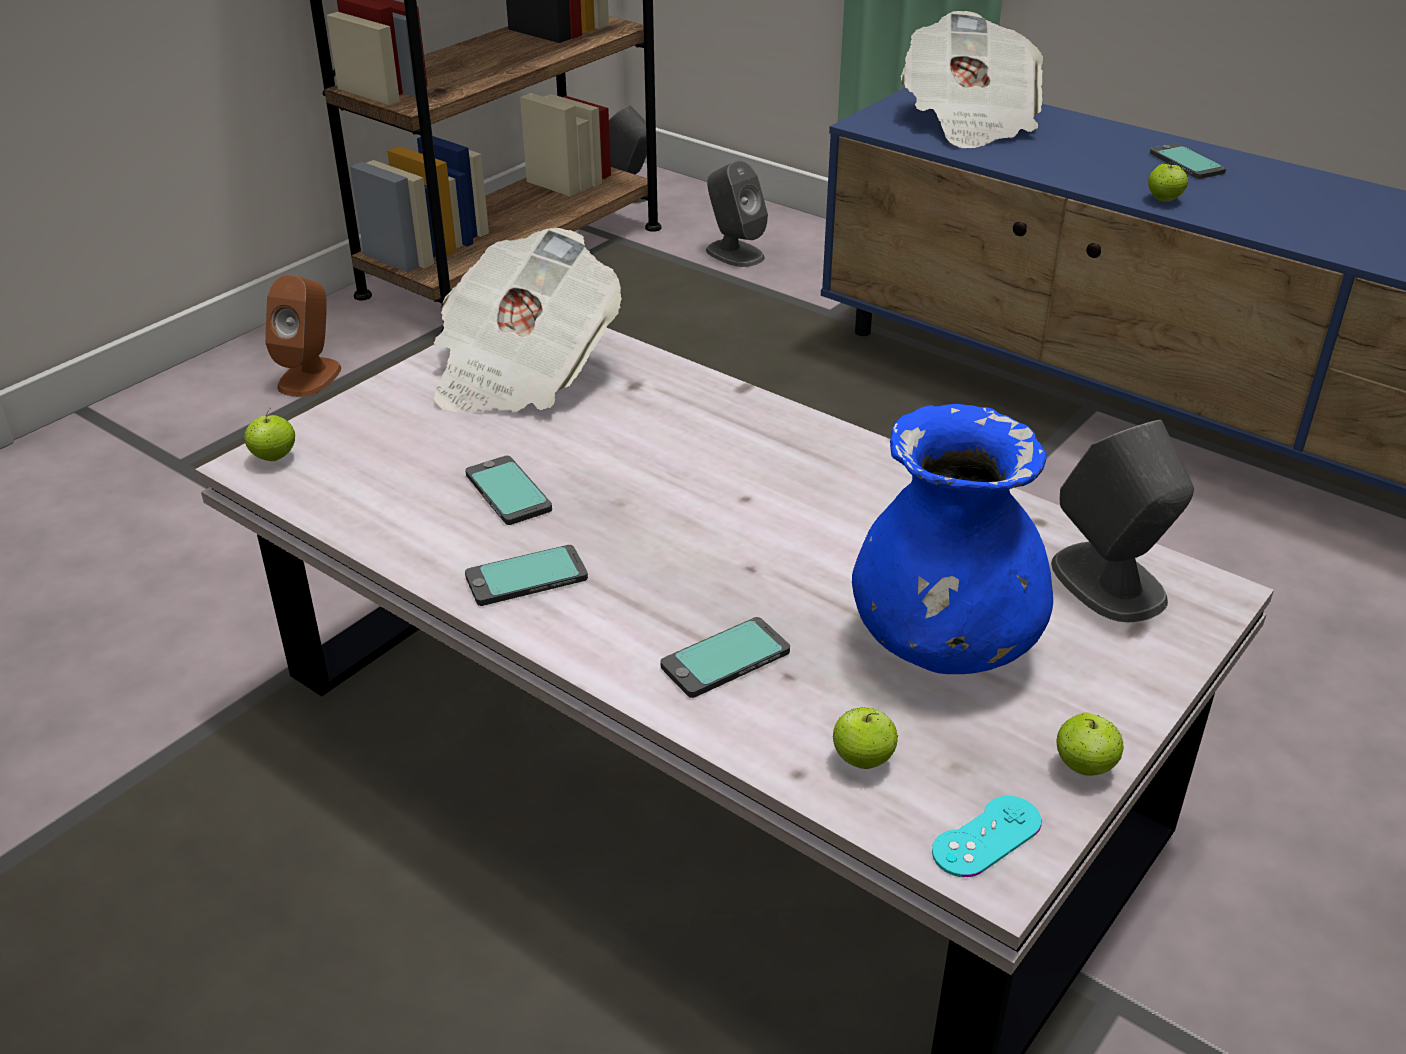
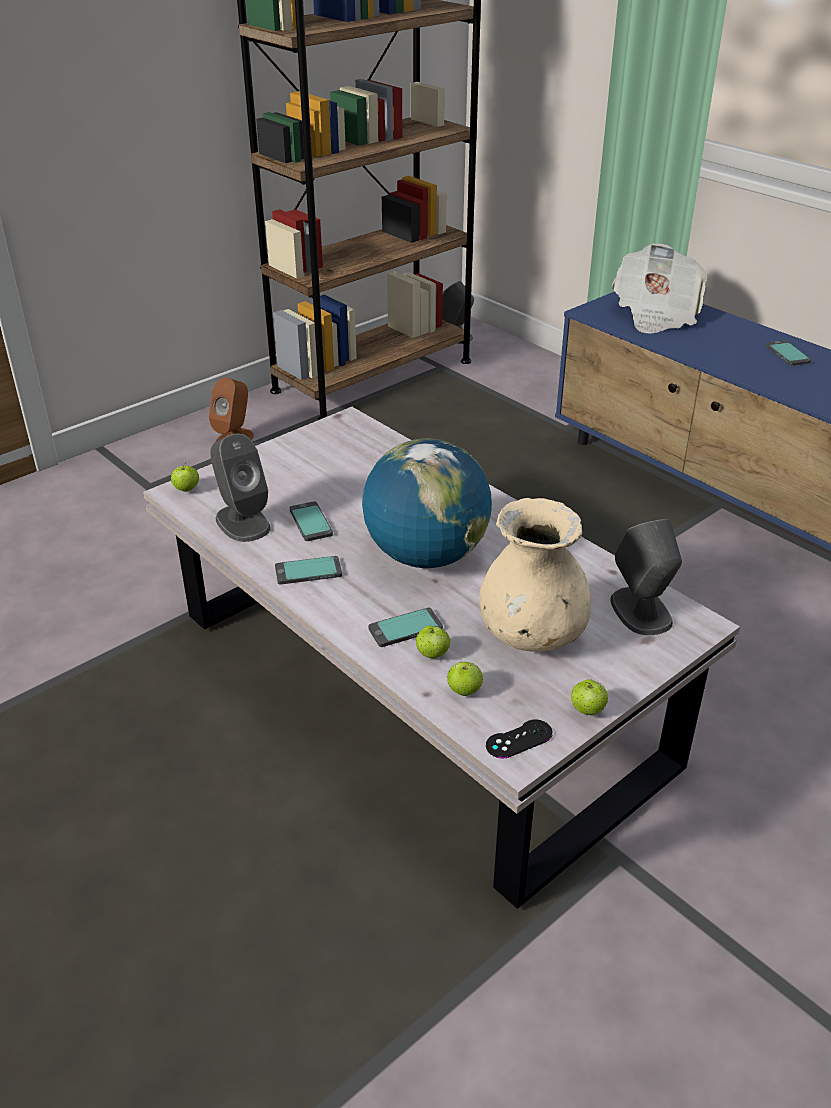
camera: 10 degrees right, 0 degrees up
newspaper [434,228,622,413] -> none
grey speaker [706,160,768,267] -> grey speaker moved to [210,433,271,542]
blue vase [852,404,1053,674] -> beige vase [479,498,591,652]
turquoise game controller [932,796,1042,877] -> black game controller [486,720,552,758]
apple [1148,162,1188,202] -> apple moved to [416,626,450,659]
none -> globe [362,439,492,568]

